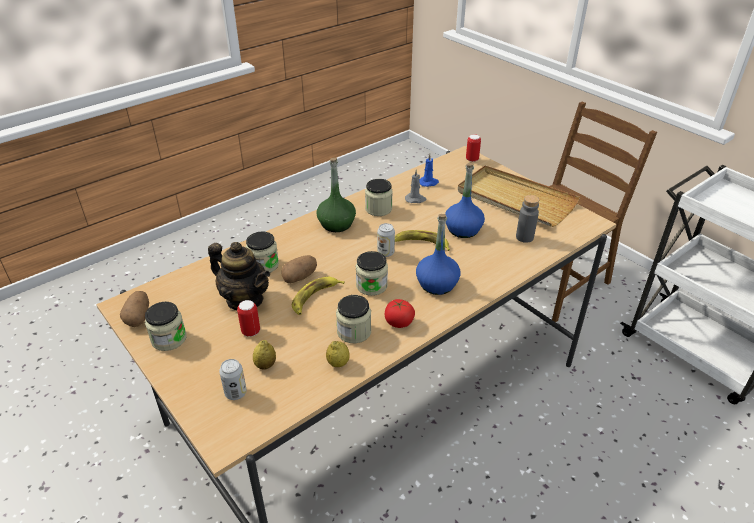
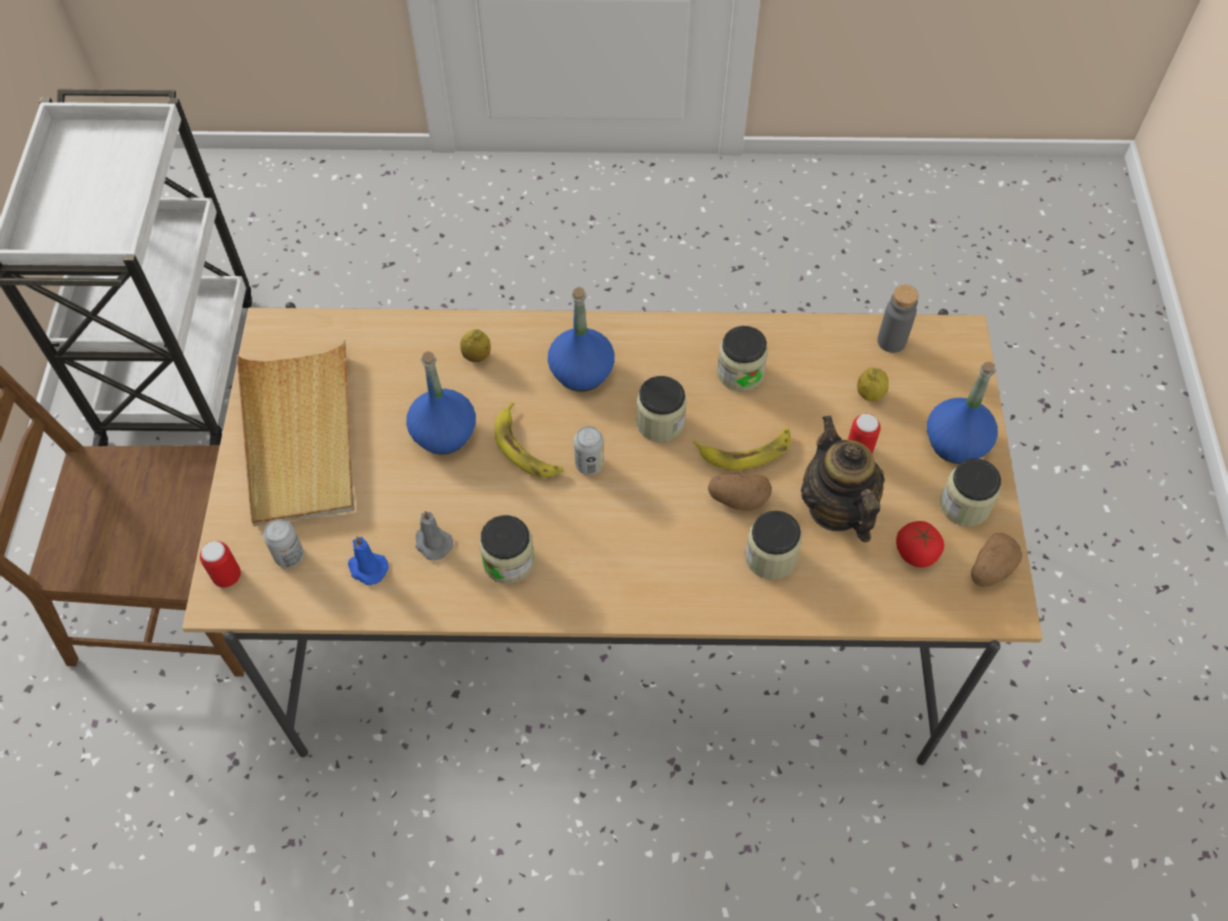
camera: 140 degrees left, 20 degrees up
can [219,359,247,400] -> can moved to [263,519,304,568]
green bottle [317,158,356,232] -> none
lemon [326,341,350,367] -> lemon moved to [460,329,491,362]
tomato [385,299,415,328] -> tomato moved to [896,521,944,568]
grey bottle [516,195,539,243] -> grey bottle moved to [877,285,919,353]
none -> blue bottle [927,362,998,464]

